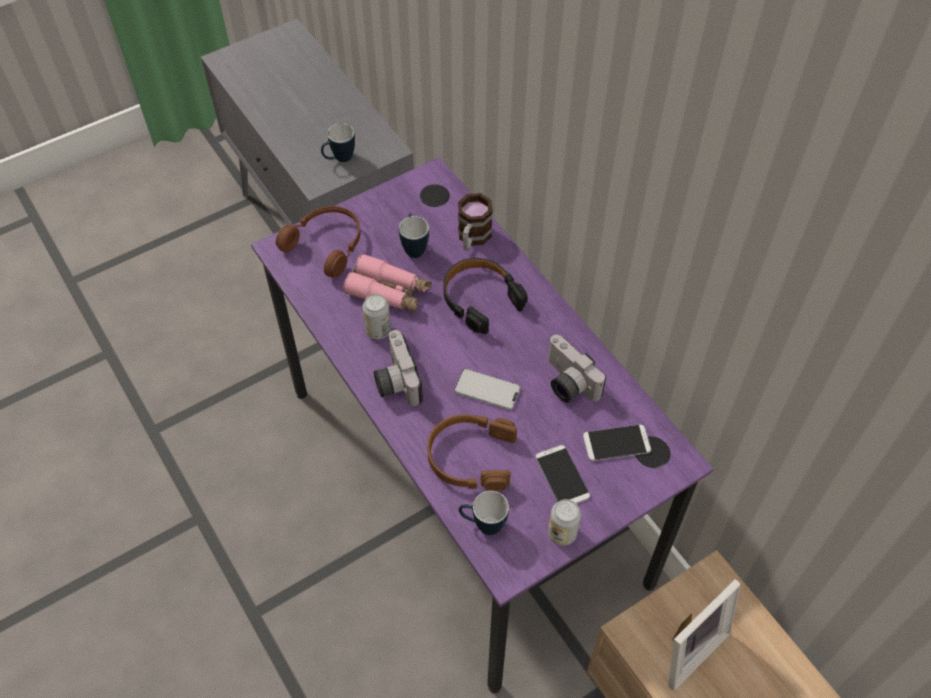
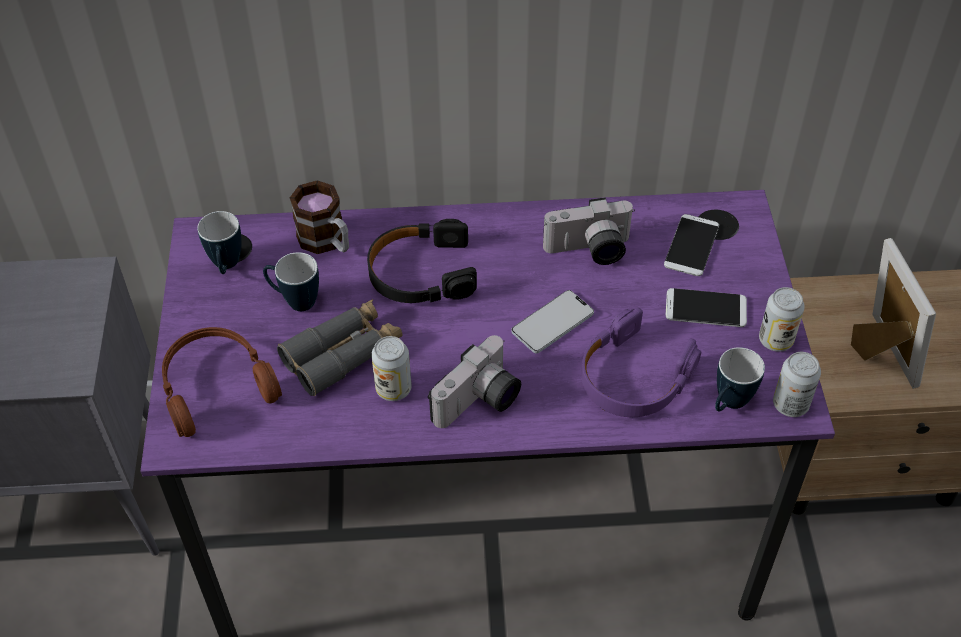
camera: 60 degrees left, 5 degrees down
mug [321,123,355,162] -> mug moved to [197,211,242,274]
pink binoculars [343,254,432,313] -> grey binoculars [277,299,403,396]
camera [374,330,423,406] -> camera turned 60 degrees counterclockwise [428,335,521,428]
brown headphones [427,414,517,491] -> purple headphones [581,308,701,417]
none -> can [773,352,821,417]

